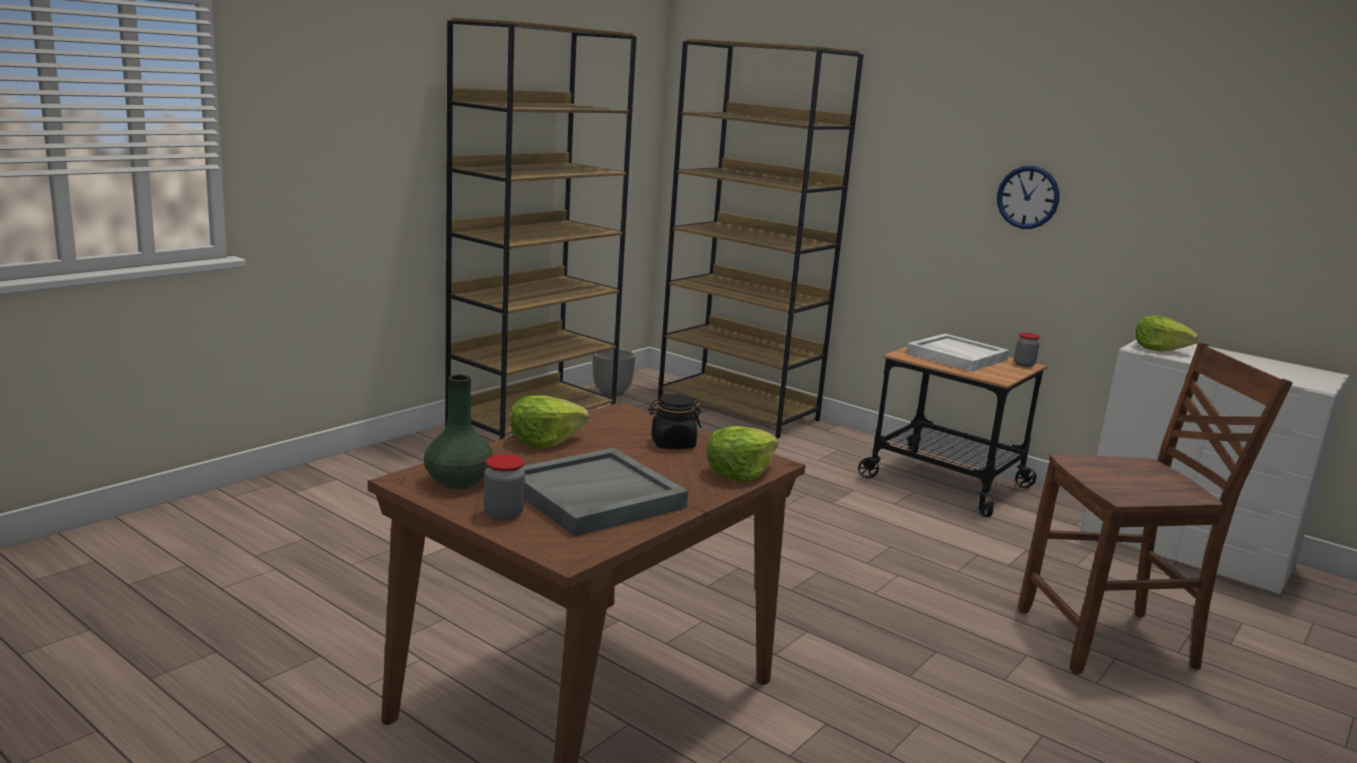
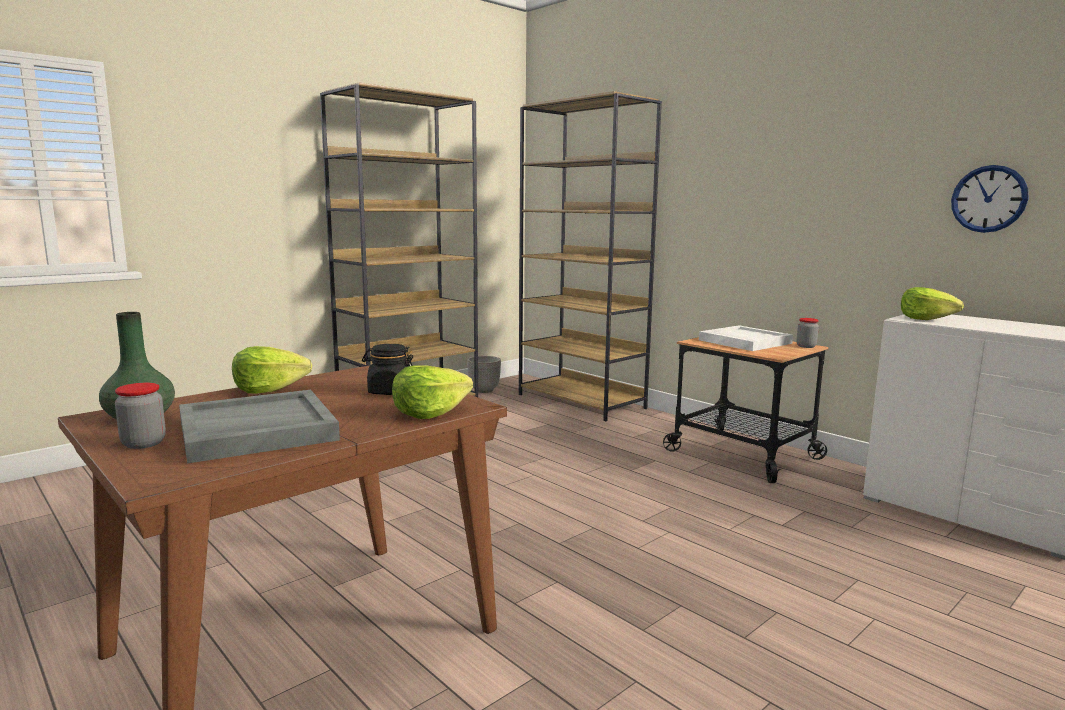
camera: 10 degrees right, 5 degrees down
wall clock [997,166,1060,229] -> wall clock moved to [951,165,1028,233]
brown chair [1018,342,1292,674] -> none

